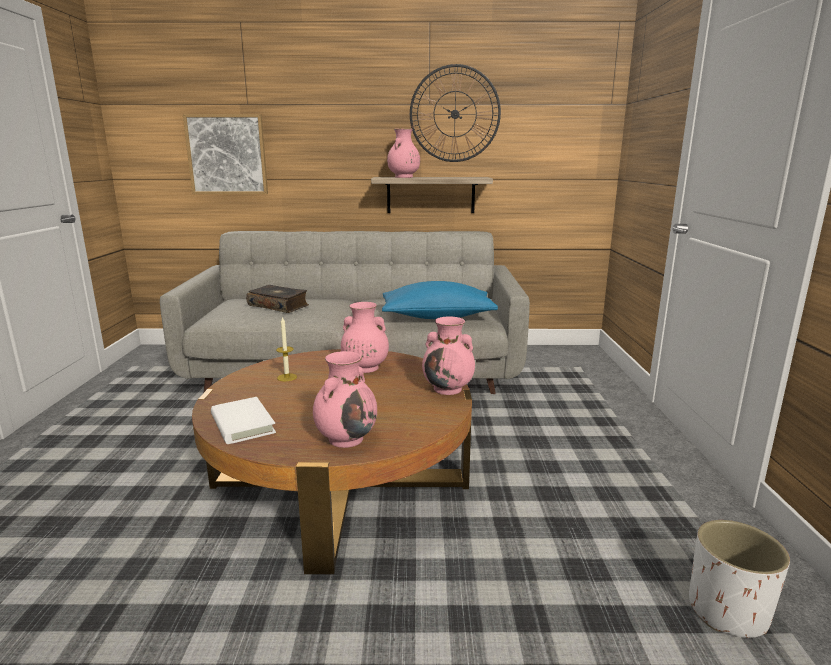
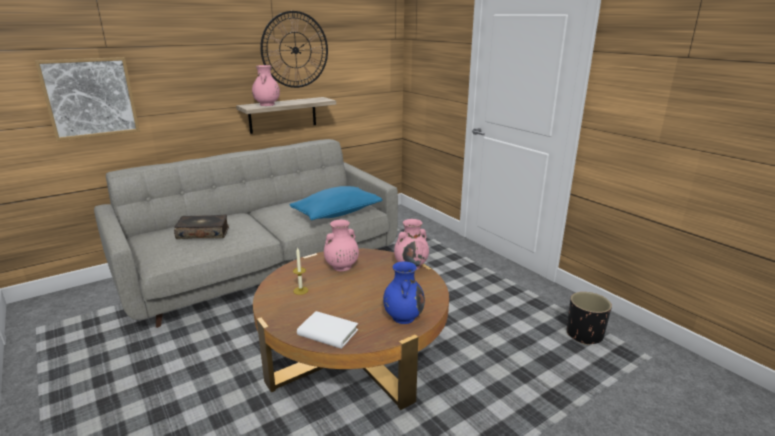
camera: 35 degrees left, 5 degrees up
pink vase [313,351,377,448] -> blue vase [383,262,425,324]
white planter [689,520,790,638] -> black planter [567,292,612,345]

